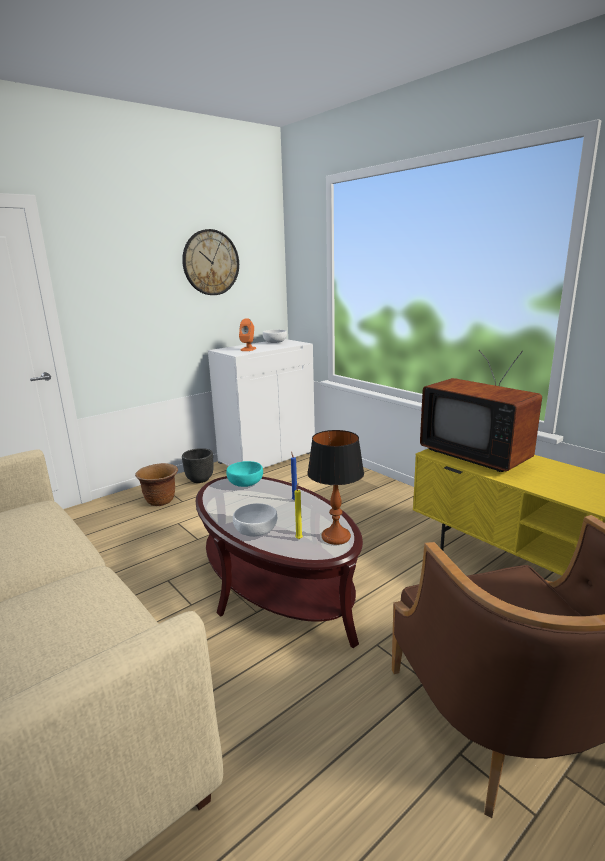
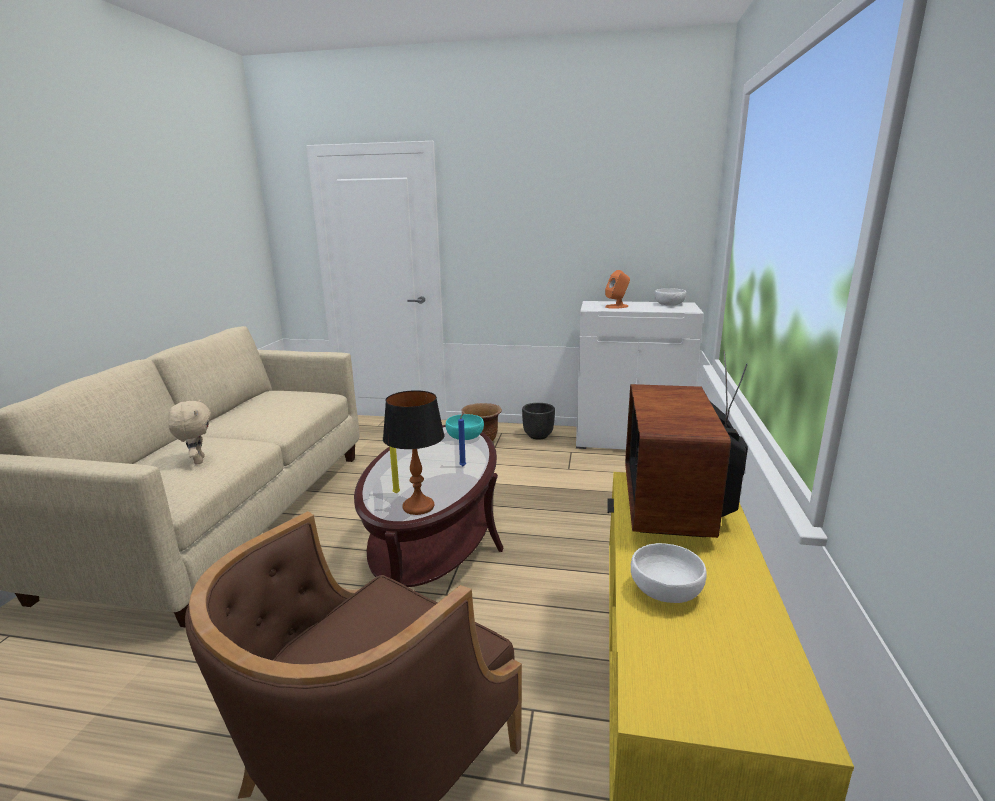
camera: 50 degrees right, 0 degrees up
wall clock [182,229,239,295] -> none
white bowl [233,503,277,537] -> white bowl moved to [631,543,707,603]
none -> beige plush toy [168,399,211,465]

